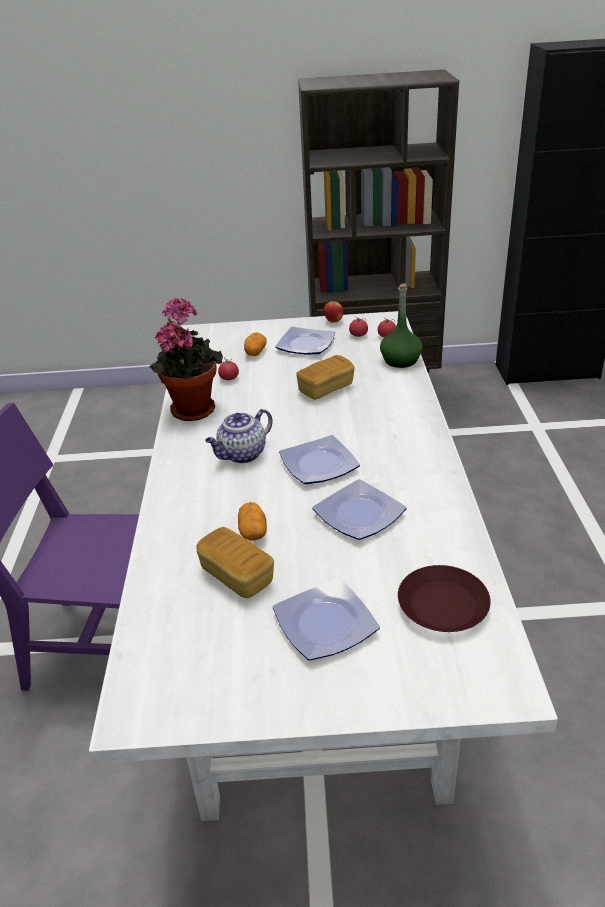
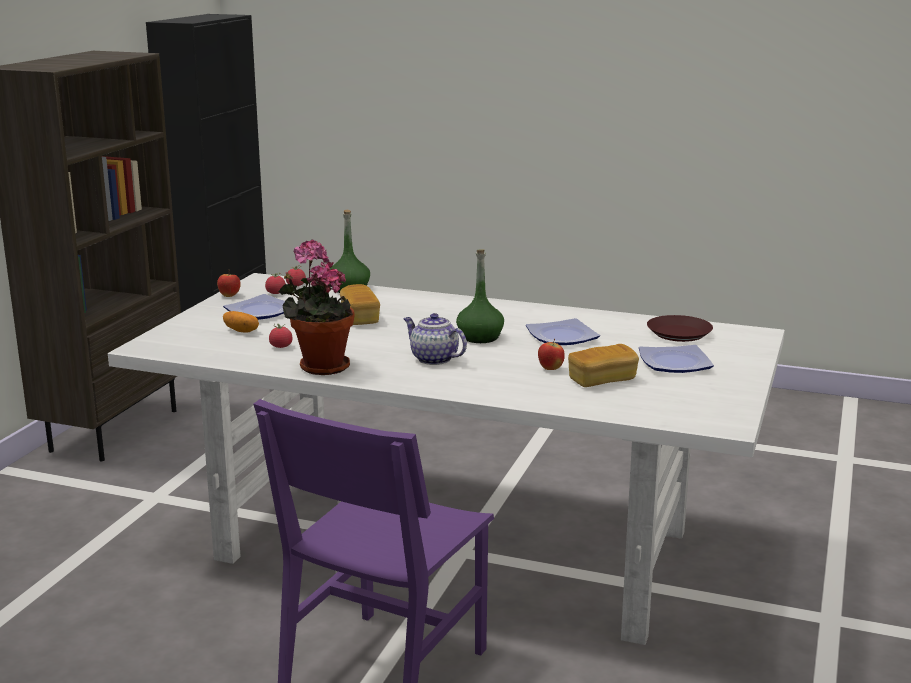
camera: 70 degrees left, 15 degrees down
teapot [205,409,273,463] -> teapot turned 150 degrees clockwise [403,313,467,365]
potato [238,502,267,541] -> apple [538,339,565,370]
plate [279,435,360,484] -> green bottle [456,249,504,343]

